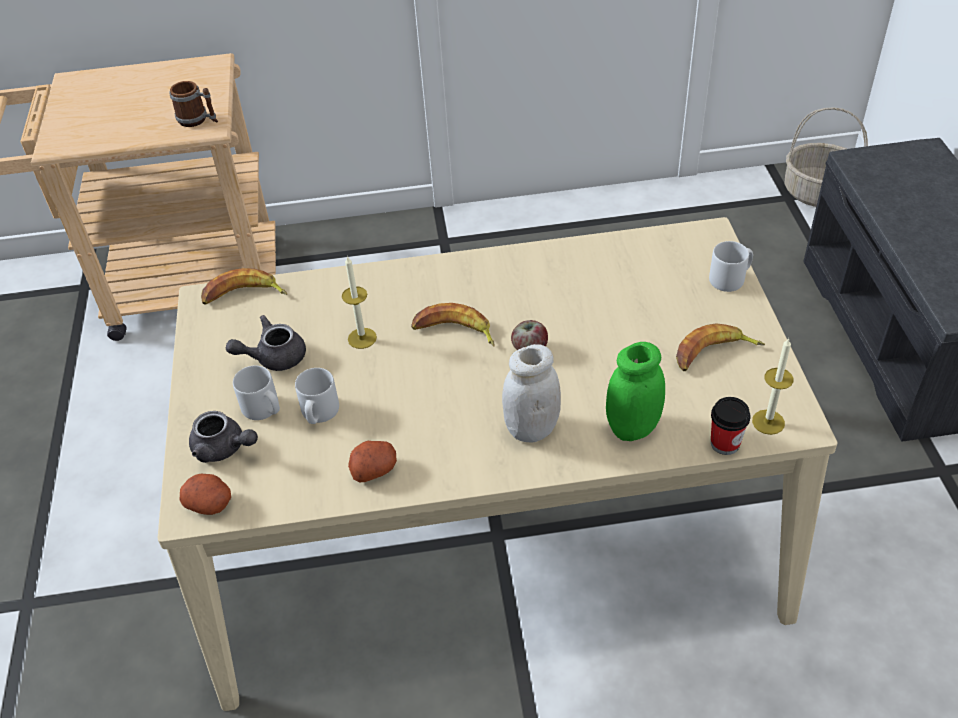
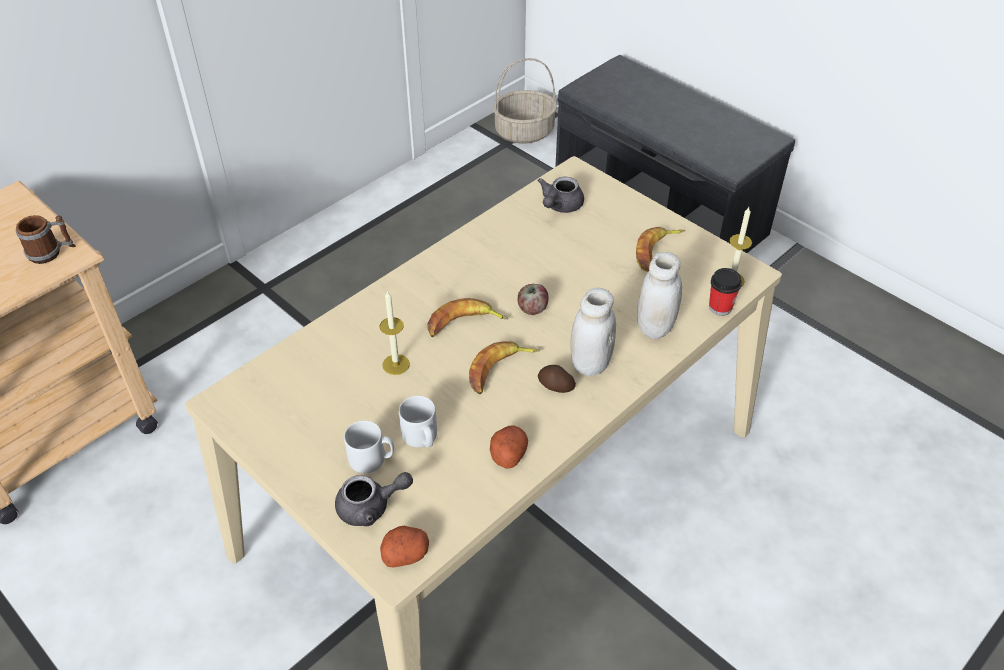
camera: 40 degrees left, 0 degrees up
banana [201,268,287,305] -> banana moved to [469,341,540,394]
grey teapot [226,315,306,371] -> grey teapot moved to [538,177,584,213]
green jar [606,342,665,441] -> white jar [637,252,682,339]
grey mug [709,241,753,292] -> none
none -> potato [538,365,576,393]

